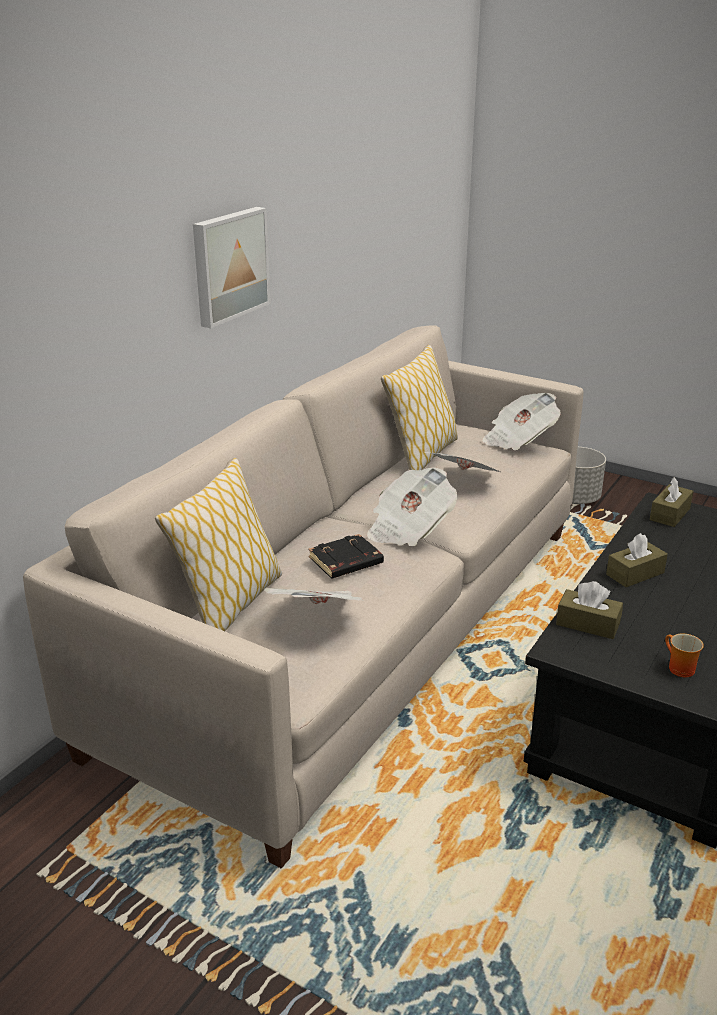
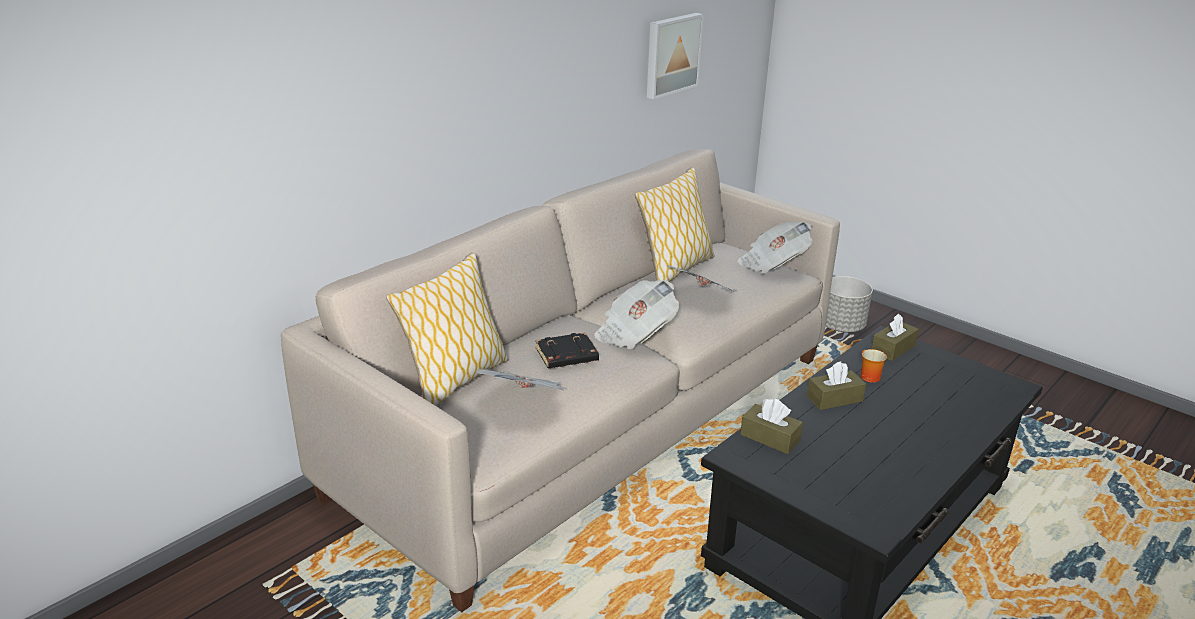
camera: 10 degrees right, 0 degrees up
picture [193,207,271,328] -> picture moved to [647,13,704,99]
mug [665,633,704,677] -> mug moved to [861,349,887,383]

